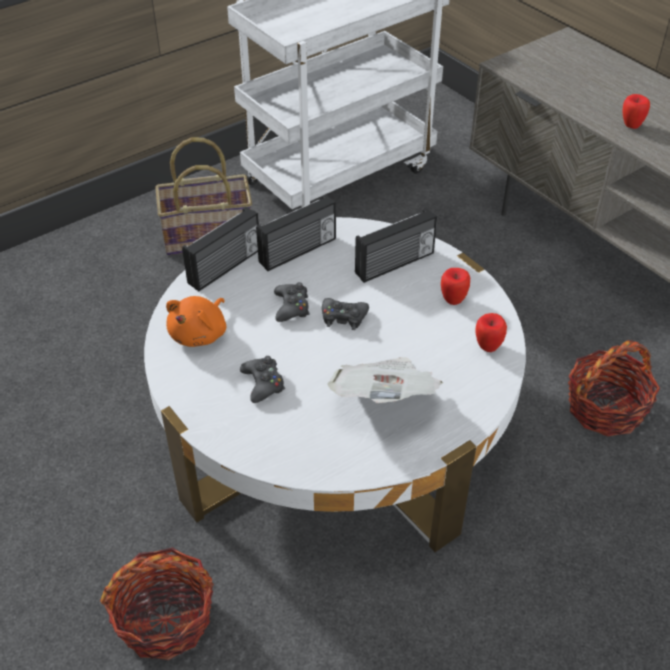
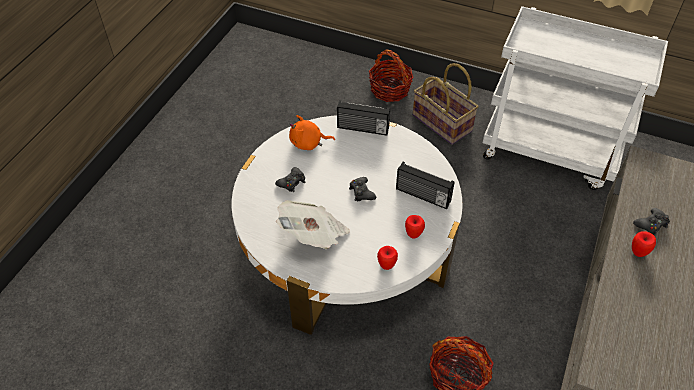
camera: 60 degrees right, 5 degrees up
basket [100,548,214,660] -> basket moved to [369,50,414,102]
radio [256,195,336,271] -> none
black game controller [274,282,310,322] -> black game controller moved to [633,208,670,236]

